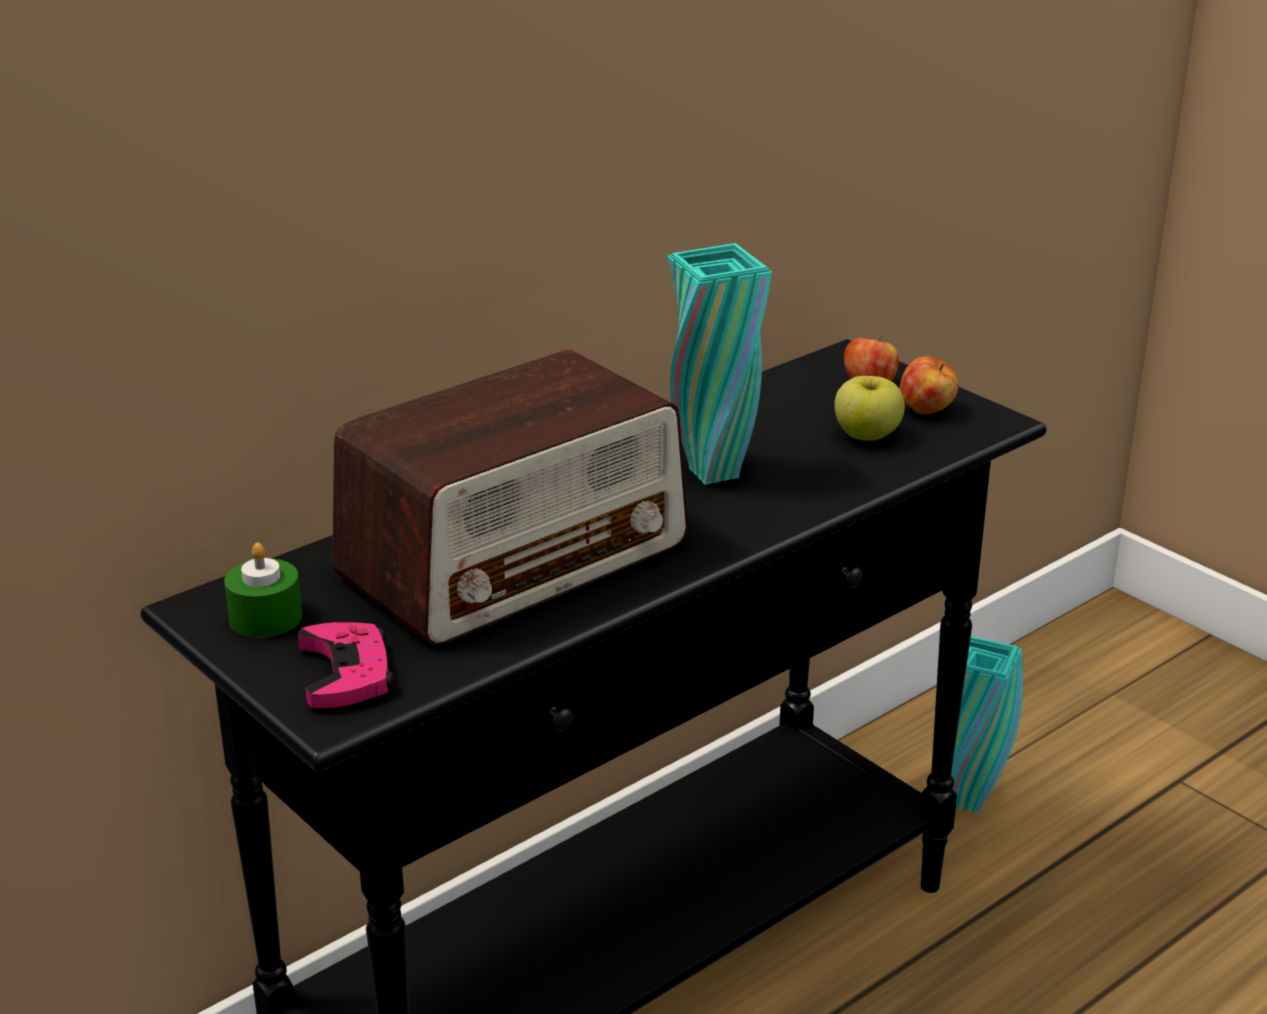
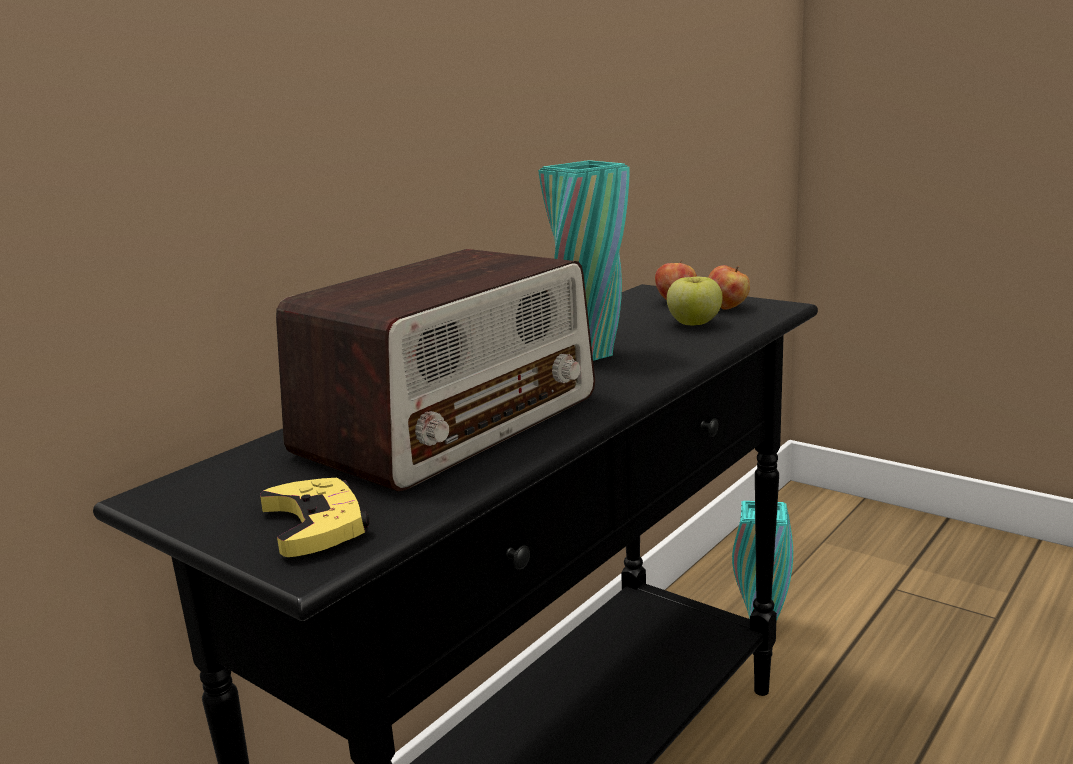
camera: 10 degrees left, 10 degrees down
green candle [224,543,302,638] -> none
pink game controller [298,622,394,709] -> yellow game controller [260,478,370,557]

